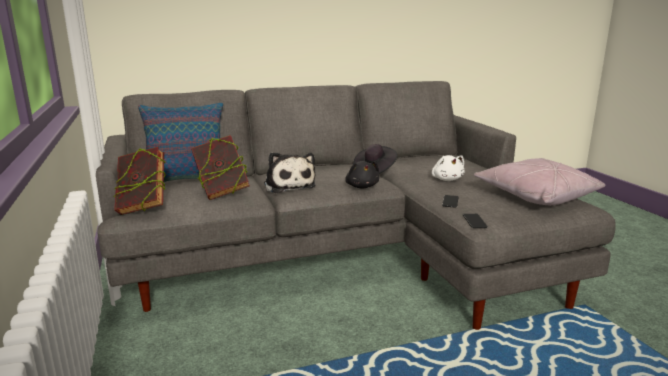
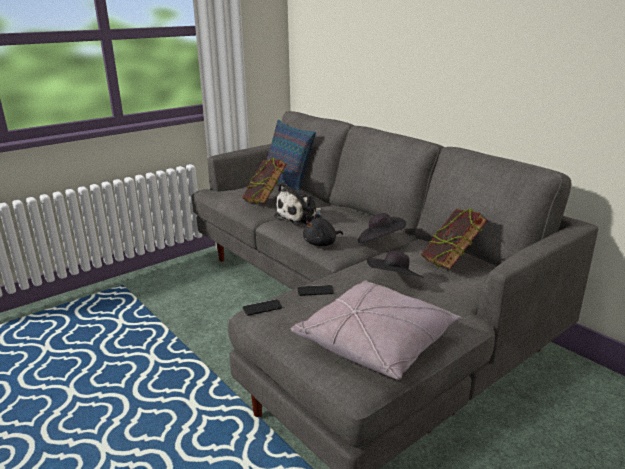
camera: 70 degrees right, 5 degrees up
book [114,147,166,215] -> book moved to [421,208,488,269]
white plush toy [432,155,465,181] -> black hat [367,251,424,278]

